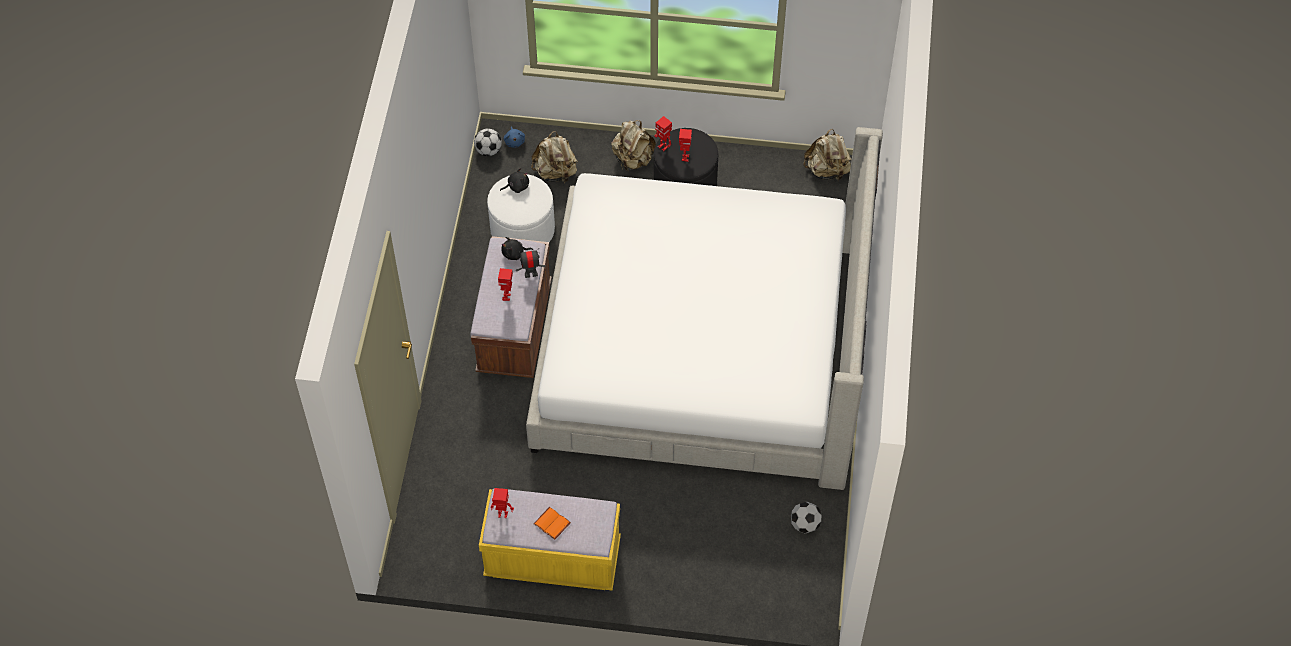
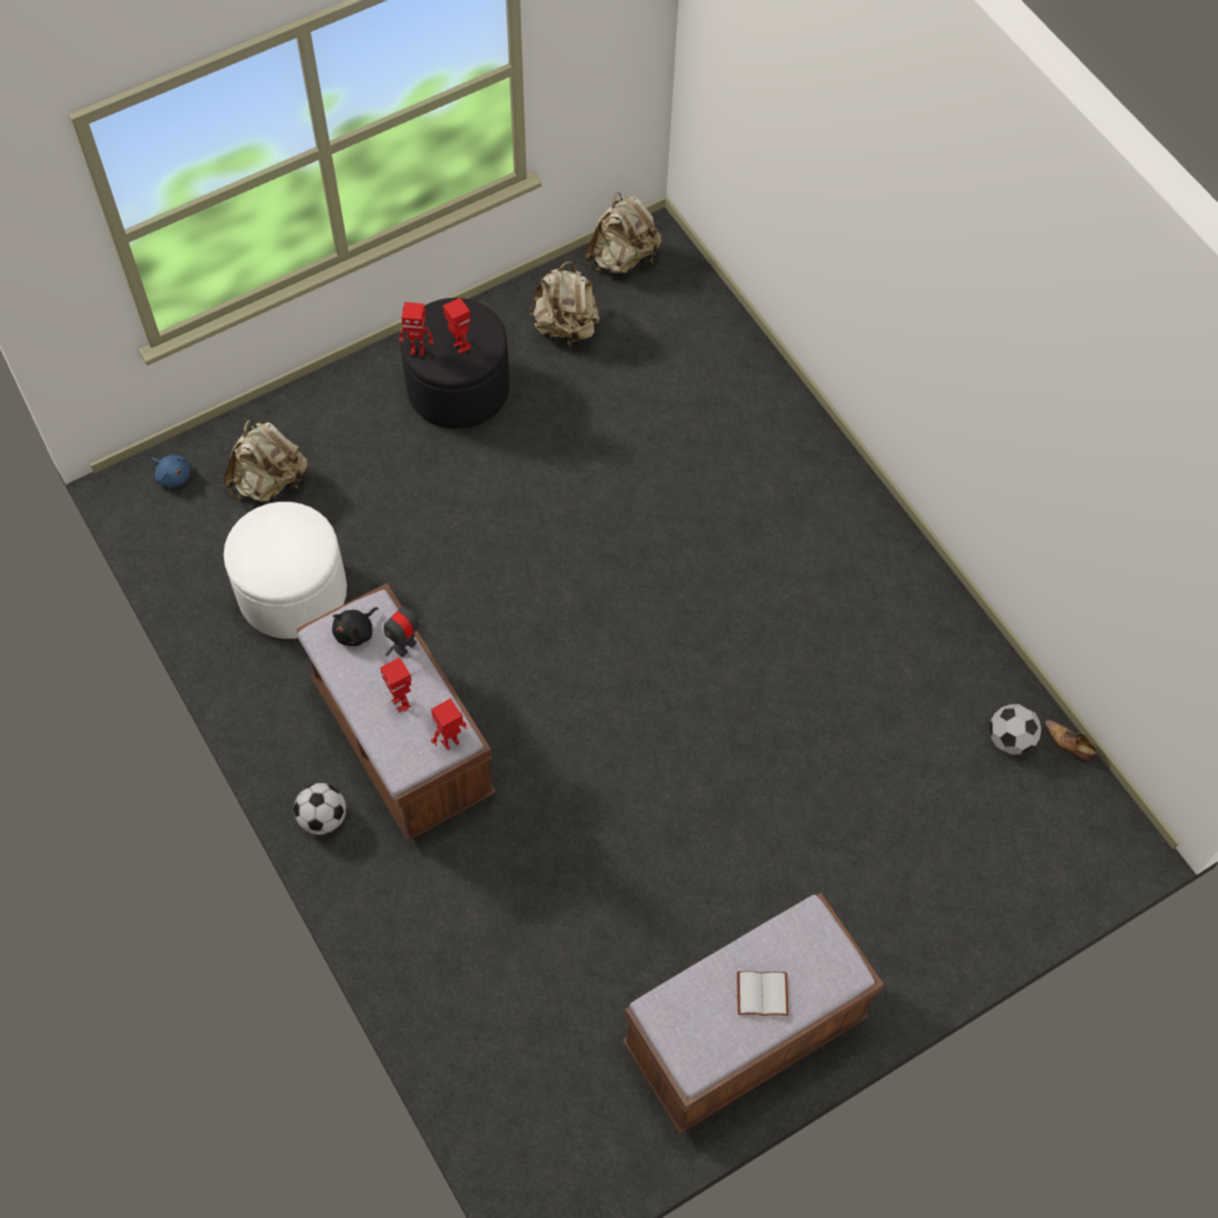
camera: 40 degrees left, 5 degrees up
football [474,128,502,156] -> football moved to [294,783,346,835]
yellow bench [479,489,621,591] -> brown bench [623,893,884,1134]
toy robot [491,488,514,518] -> toy robot moved to [430,698,467,750]
black plush toy [500,168,529,193] -> none
bed [526,127,883,490] -> none
orange book [534,507,571,540] -> white book [737,971,789,1016]
beige backpack [611,120,656,171] -> beige backpack moved to [529,261,600,348]
none -> shoe [1043,719,1097,764]

